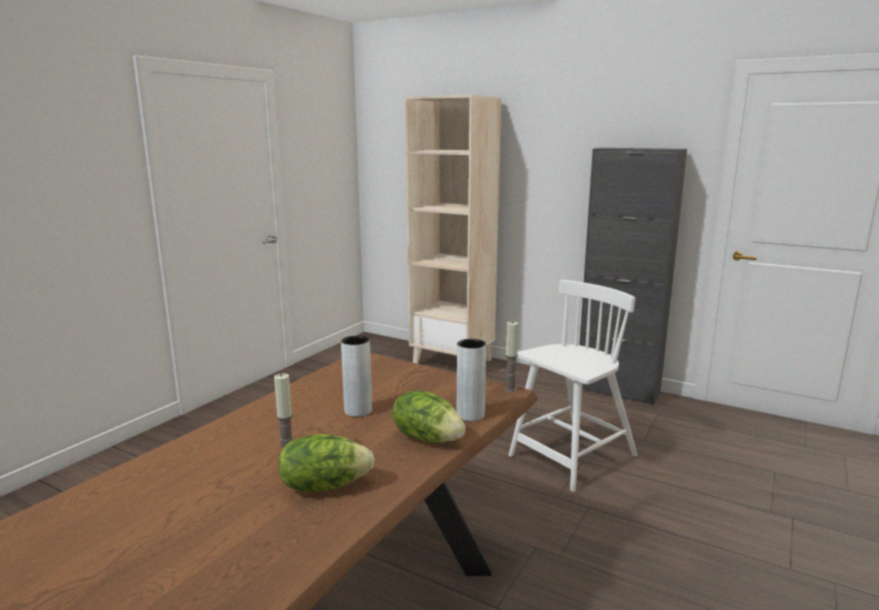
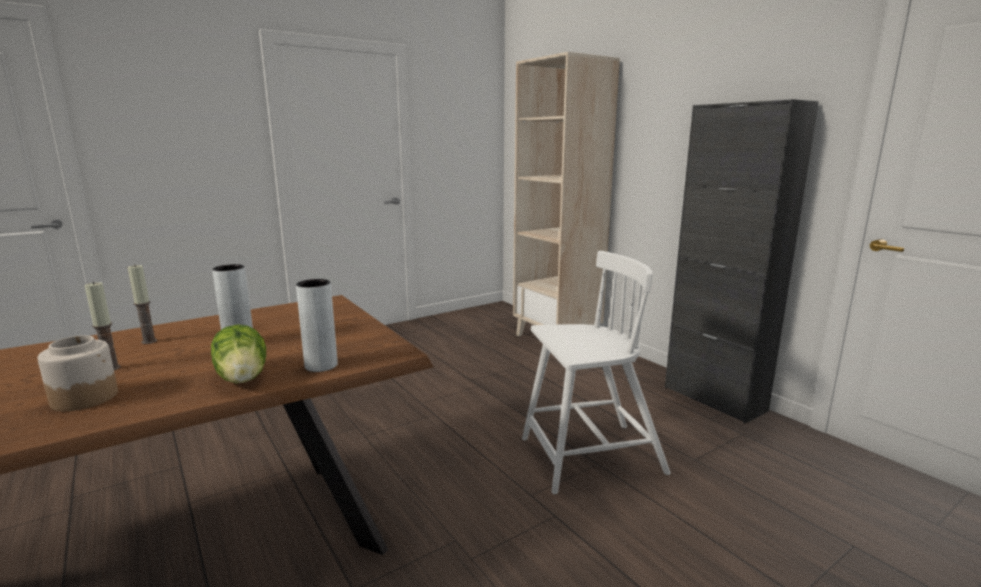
camera: 25 degrees right, 0 degrees up
lettuce [278,434,375,492] -> jar [37,335,118,411]
candle [504,321,518,392] -> candle moved to [127,264,157,344]

